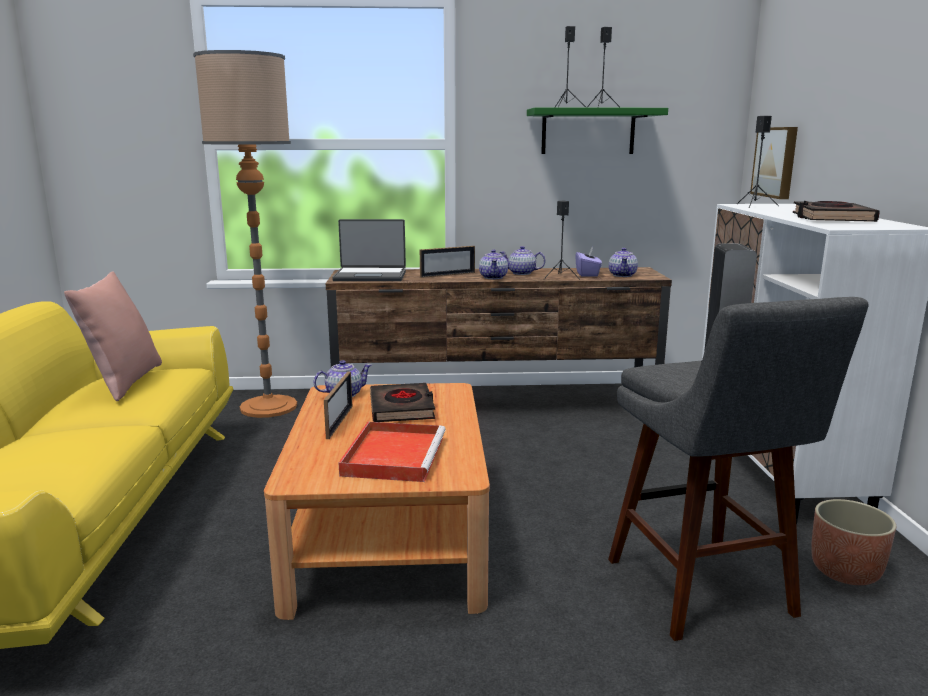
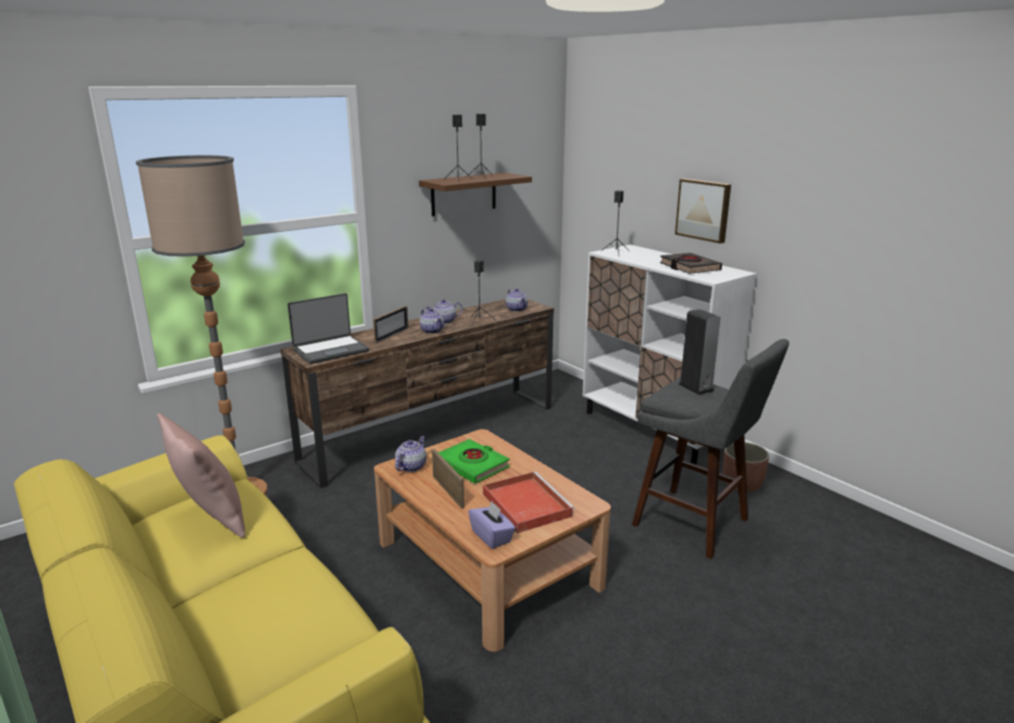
camera: 35 degrees left, 5 degrees up
black book [370,383,435,422] -> green book [438,439,510,484]
green shelf [527,107,668,154] -> brown shelf [419,173,532,216]
purple tissue box [575,247,602,276] -> purple tissue box moved to [468,500,516,549]
picture [750,127,798,199] -> picture moved to [675,179,731,244]

